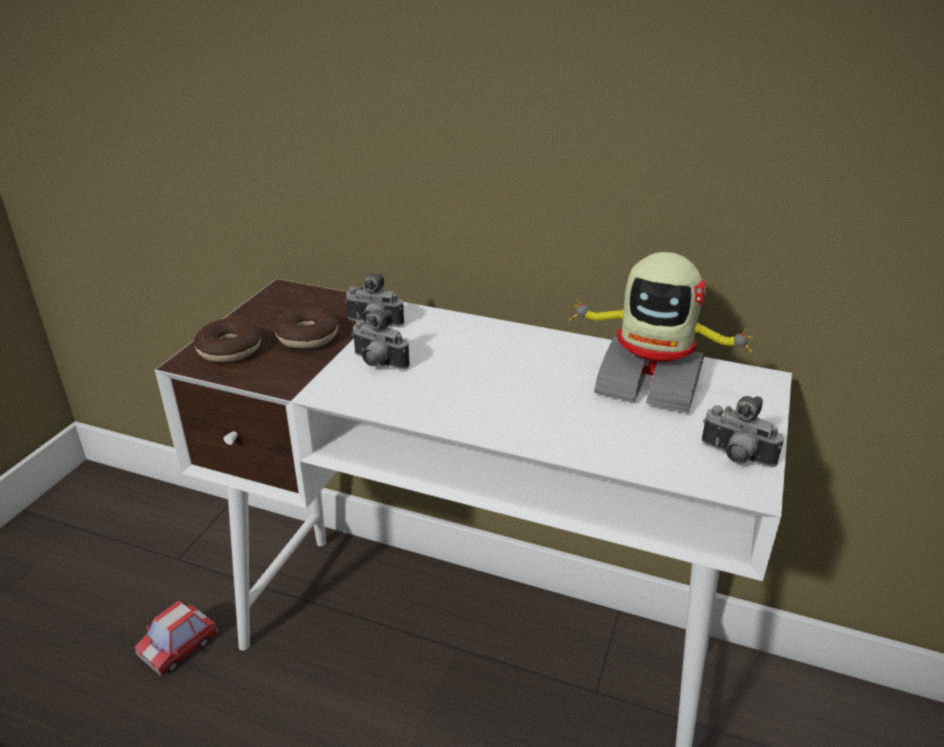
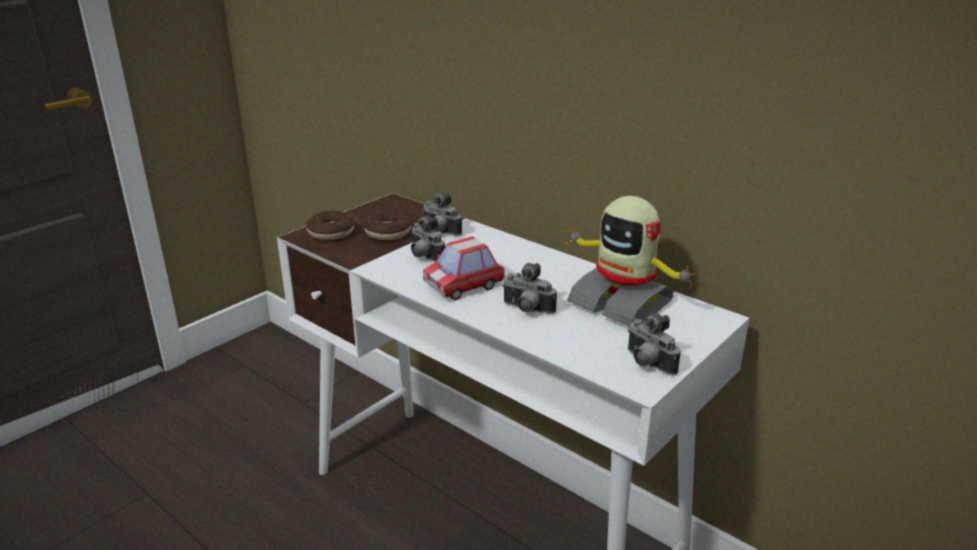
camera: 20 degrees right, 5 degrees down
toy car [135,601,218,676] -> toy car moved to [423,236,505,300]
none -> camera [502,263,557,314]

